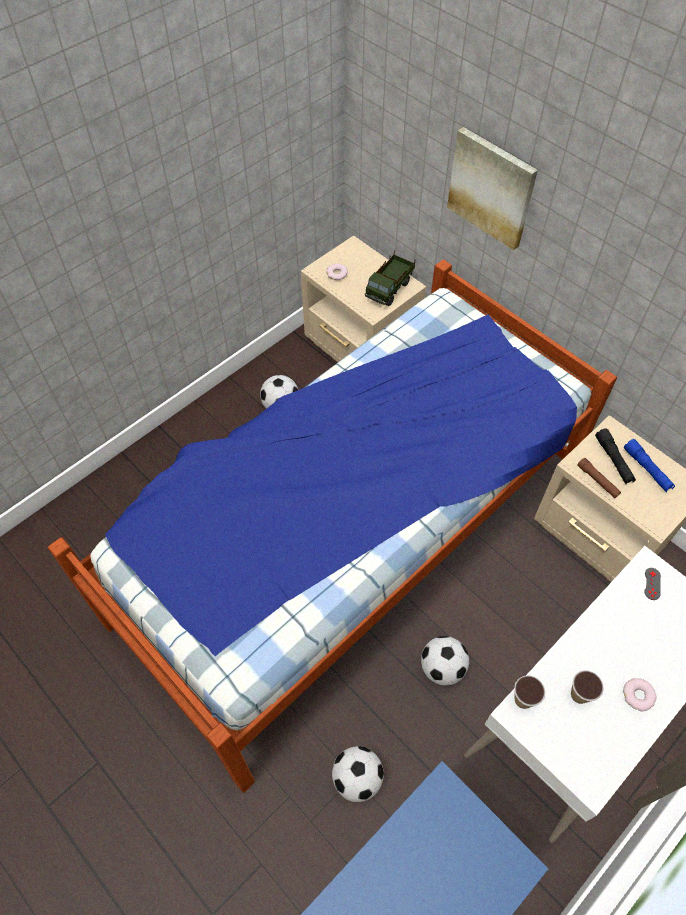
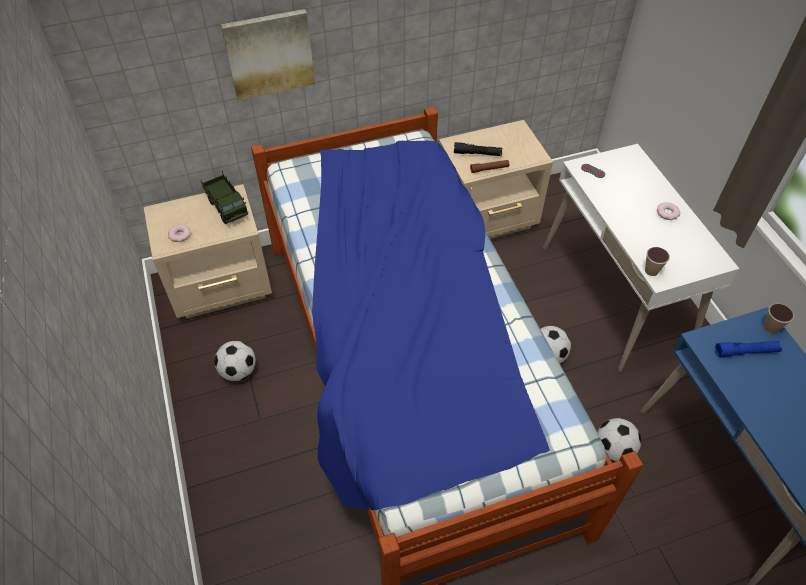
camera: 65 degrees left, 5 degrees down
cup [571,671,604,704] -> cup moved to [764,303,794,334]
blue flashlight [624,439,675,492] -> blue flashlight moved to [715,341,782,357]

